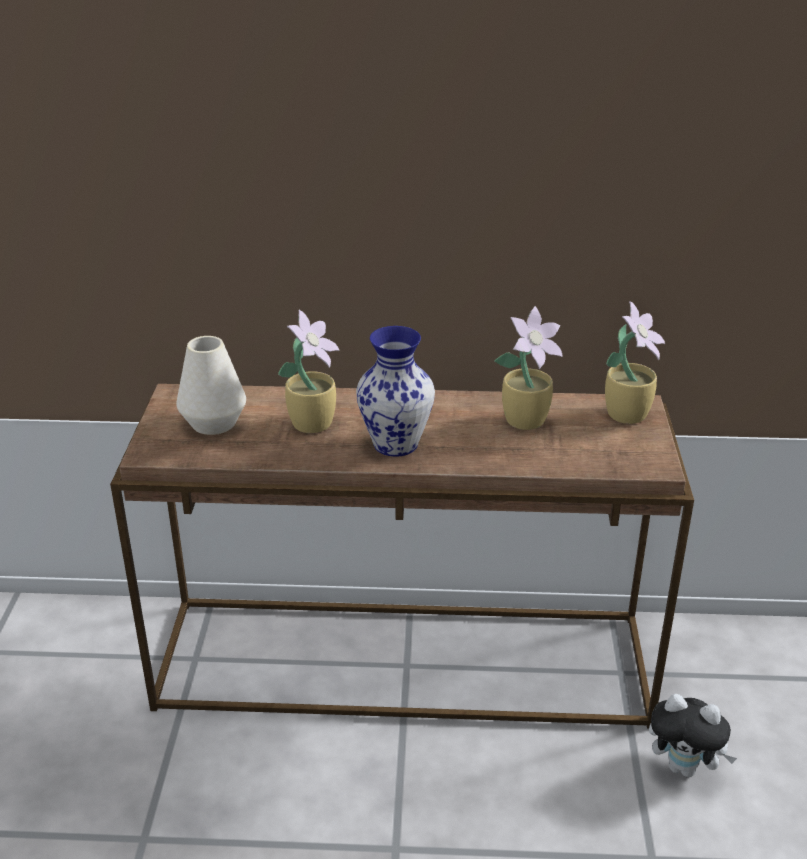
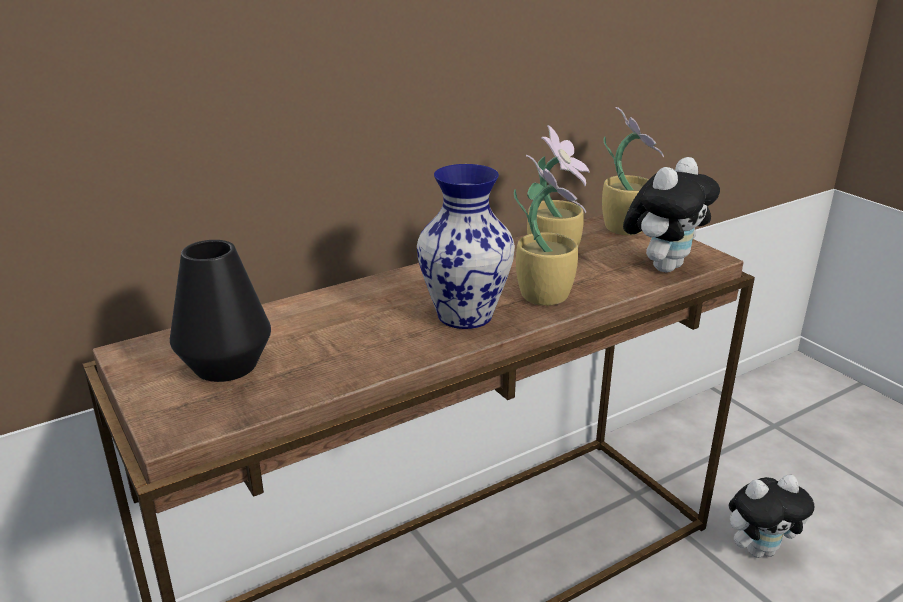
camera: 35 degrees left, 5 degrees down
white vase [176,336,246,435] -> black vase [170,240,271,382]
potted plant [278,310,340,433] -> potted plant moved to [514,155,586,306]
none -> plush toy [623,157,720,273]

